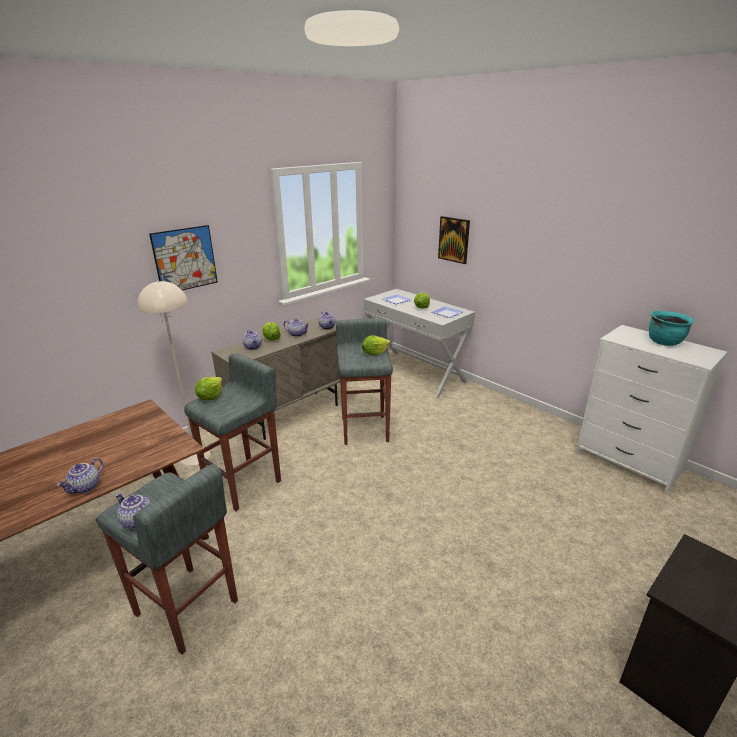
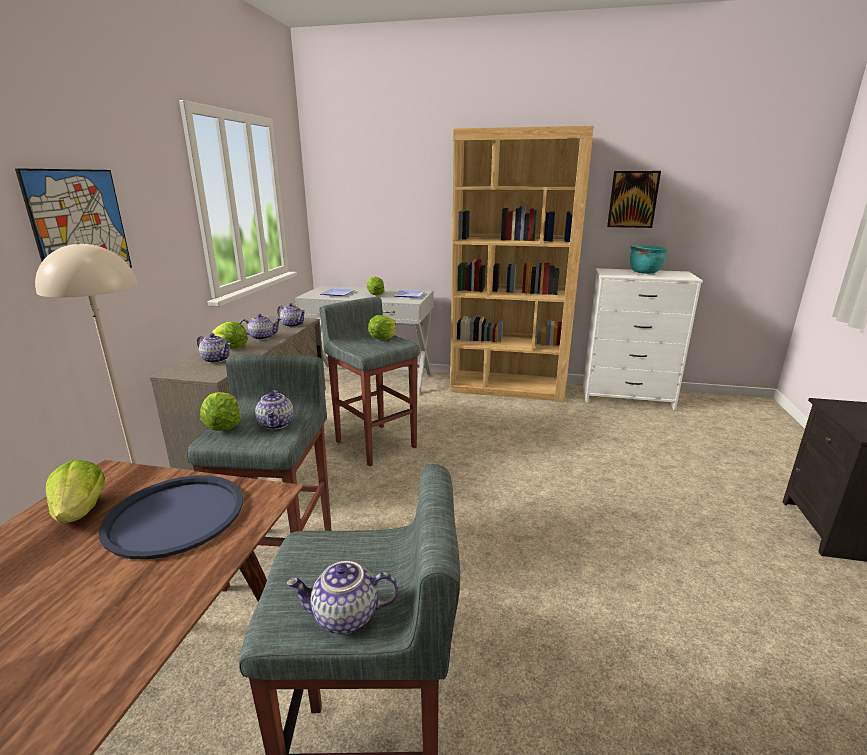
camera: 35 degrees left, 5 degrees down
teapot [57,458,103,494] -> teapot moved to [255,389,294,430]
picture [438,216,470,264] -> picture moved to [607,171,661,228]
none -> lettuce [46,460,105,524]
none -> blue tray [99,475,243,560]
none -> brown bookcase [450,126,594,403]

